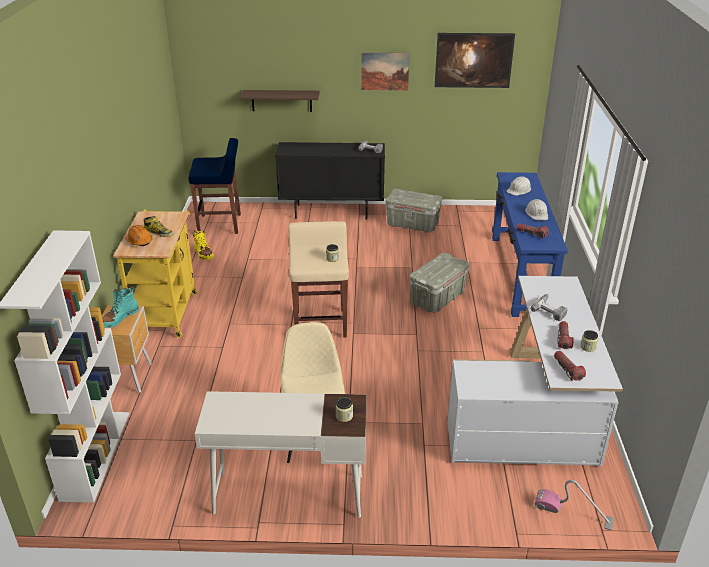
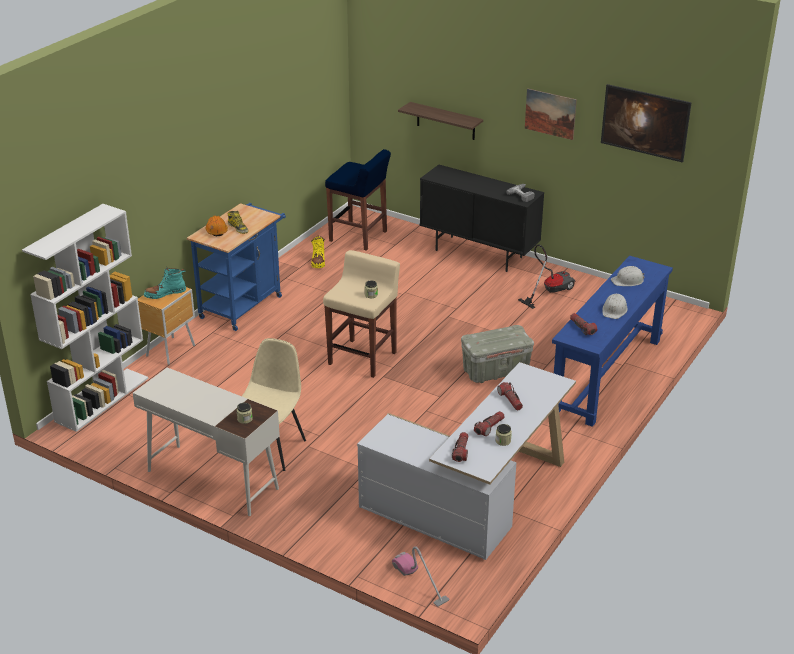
camera: 30 degrees right, 0 degrees up
yellow cart [113,210,198,338] -> blue cart [187,203,286,331]
grey storage box [385,189,442,233] -> vacuum cleaner [518,244,575,309]
power drill [531,294,568,321] -> flashlight [497,382,523,411]

